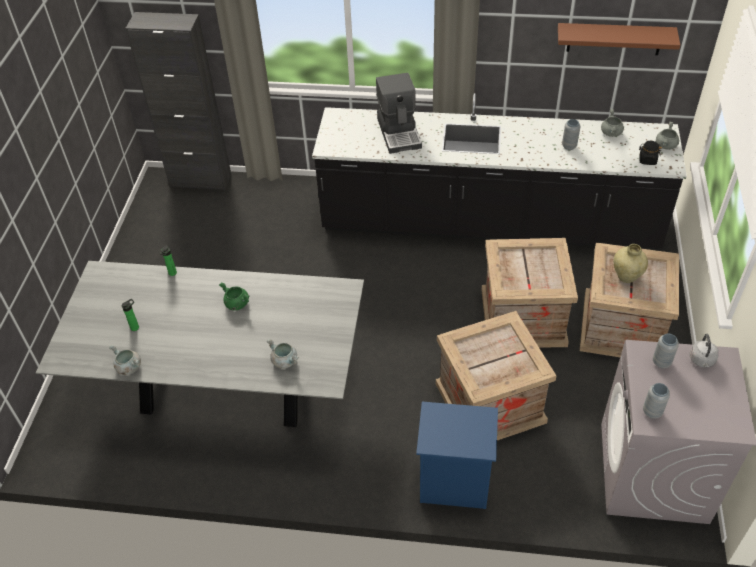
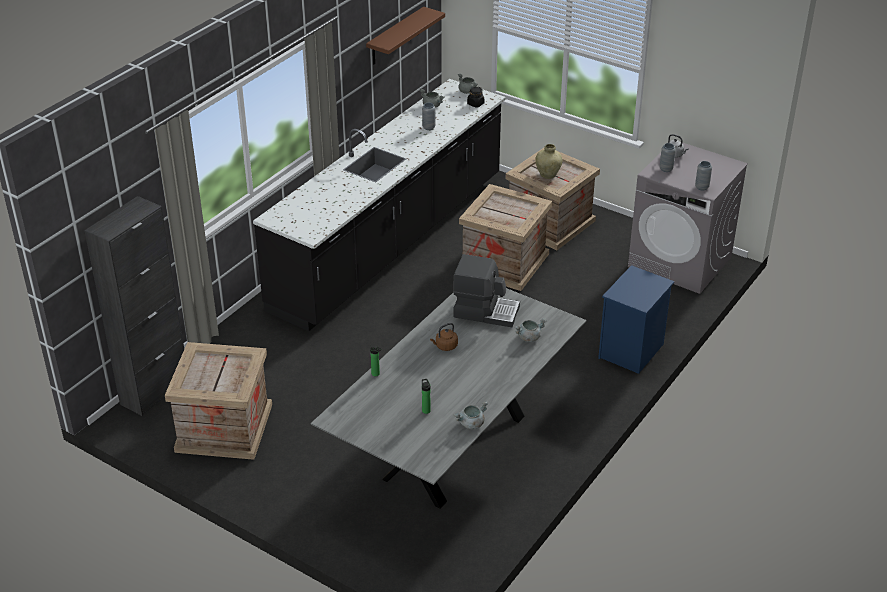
camera: 65 degrees left, 10 degrees down
green cooking pot [219,282,250,310] -> brown kettle [430,323,458,351]
coffee machine [376,73,422,154] -> coffee machine moved to [453,254,520,327]
crate [436,311,556,440] -> crate moved to [165,342,272,460]

